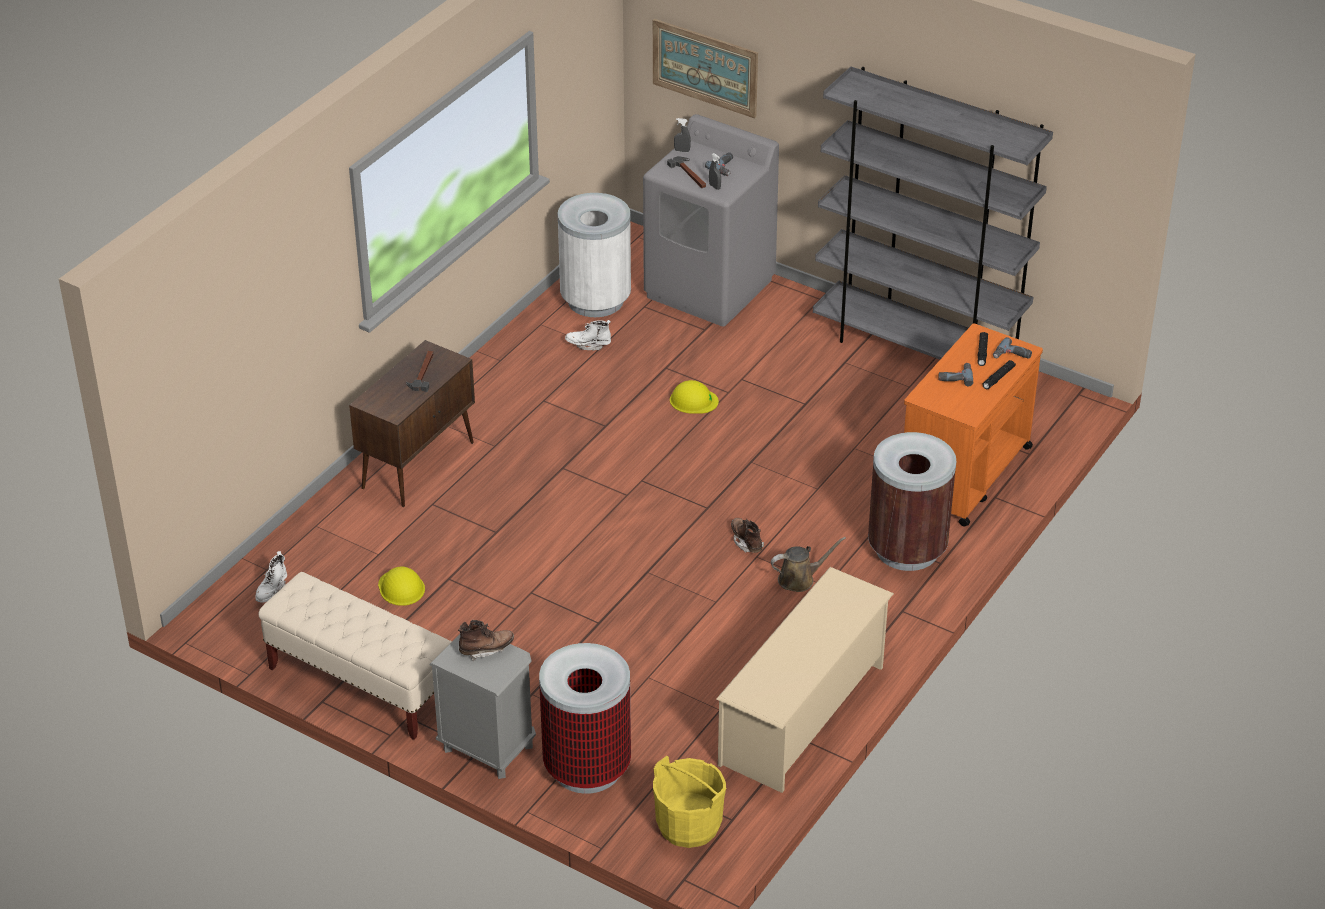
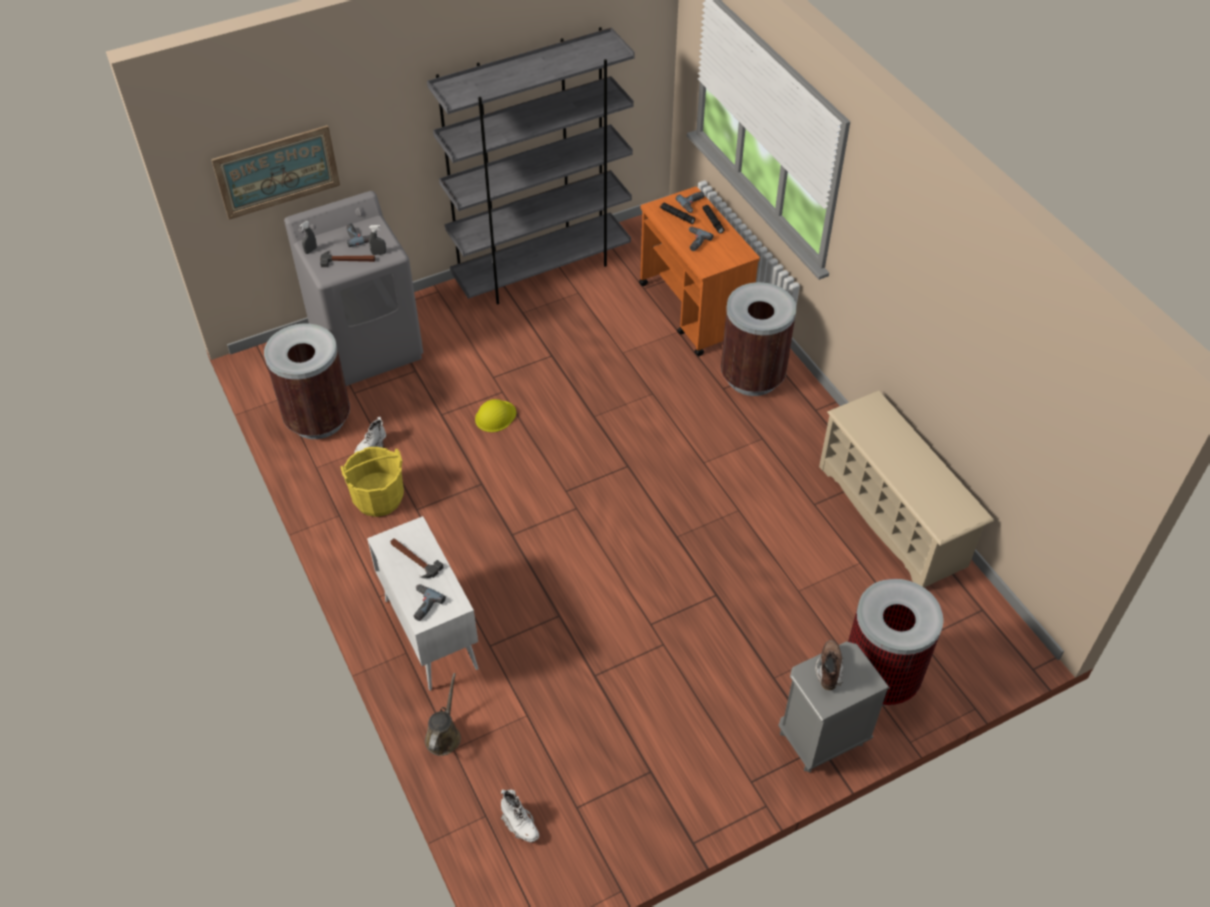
camera: 60 degrees left, 10 degrees up
beige bench [258,572,452,740] -> none
brown cabinet [349,340,475,507] -> white cabinet [367,516,479,691]
yellow hard hat [378,567,425,606] -> none
white trash can [557,193,631,317] -> brown trash can [264,323,350,439]
yellow bucket [653,756,726,848] -> yellow bucket moved to [340,447,404,517]
brown boot [731,518,764,553] -> none
brown watering can [771,537,846,592] -> brown watering can moved to [425,673,461,756]
none -> power drill [414,584,446,621]

